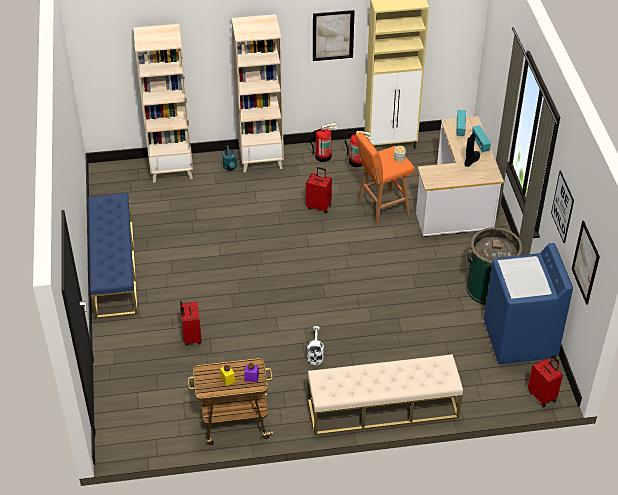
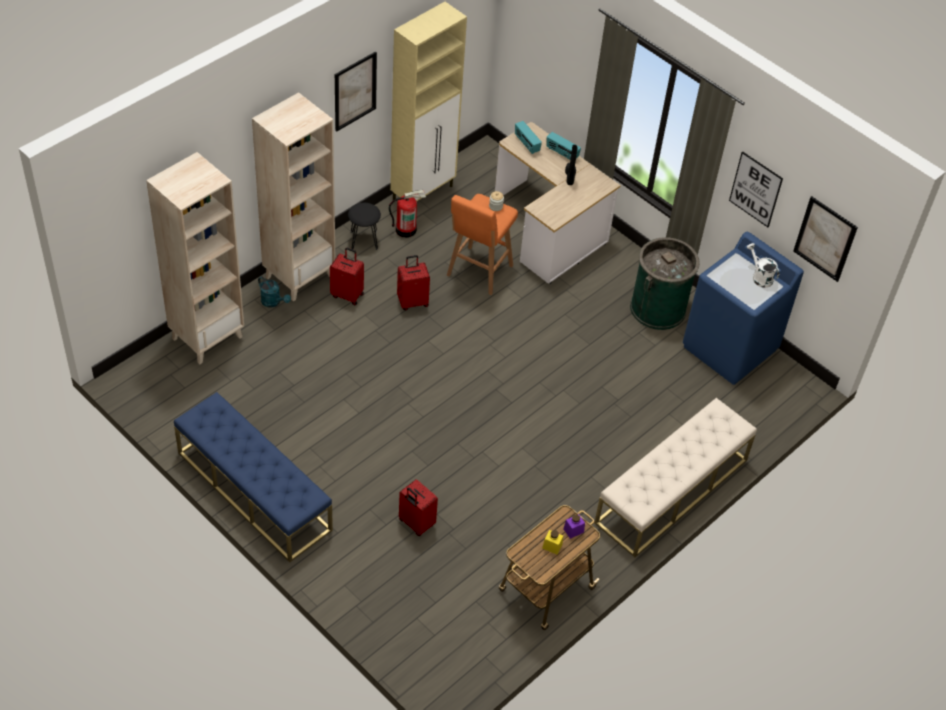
camera: 40 degrees left, 5 degrees up
white watering can [307,326,324,365] -> white watering can moved to [747,243,779,288]
fire extinguisher [310,123,338,162] -> black stool [348,203,381,250]
red suitcase [528,356,563,408] -> red suitcase moved to [330,248,364,305]

